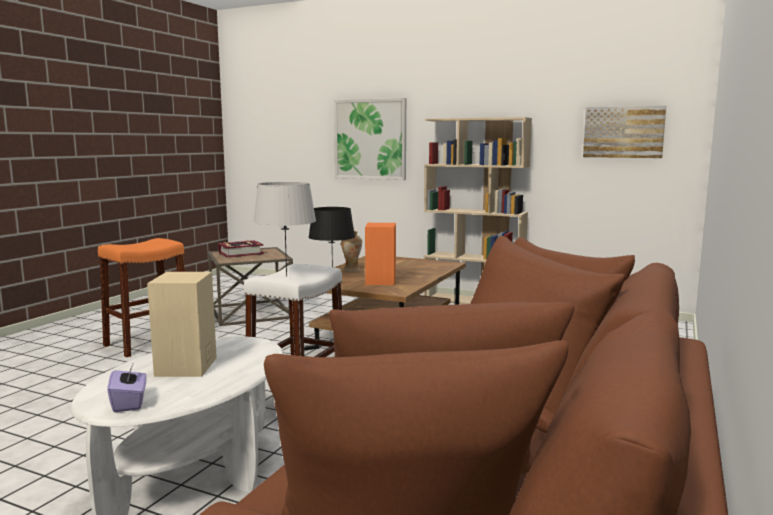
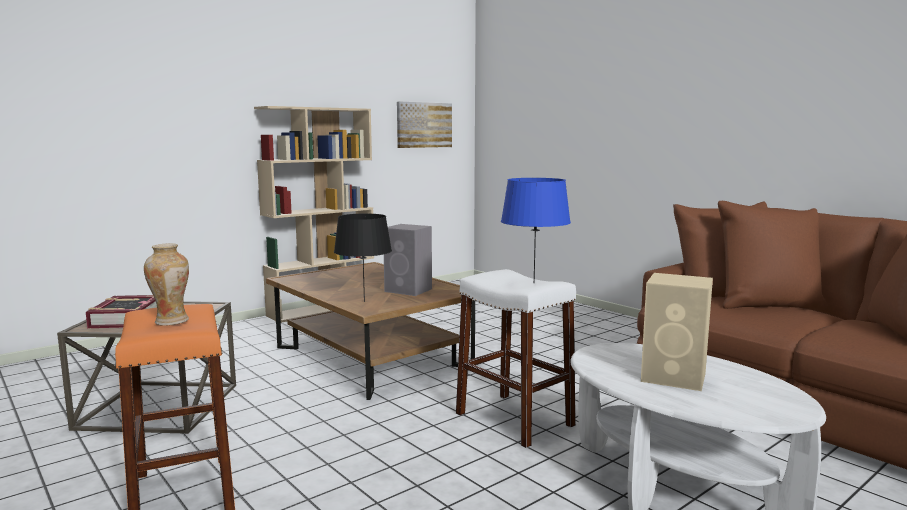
camera: 65 degrees left, 0 degrees up
purple tissue box [108,362,147,412] -> none
grey table lamp [253,182,316,277] -> blue table lamp [501,178,571,283]
picture [334,98,406,180] -> none
vase [341,230,362,271] -> vase moved to [144,243,189,326]
orange speaker [365,223,396,285] -> grey speaker [384,224,432,296]

